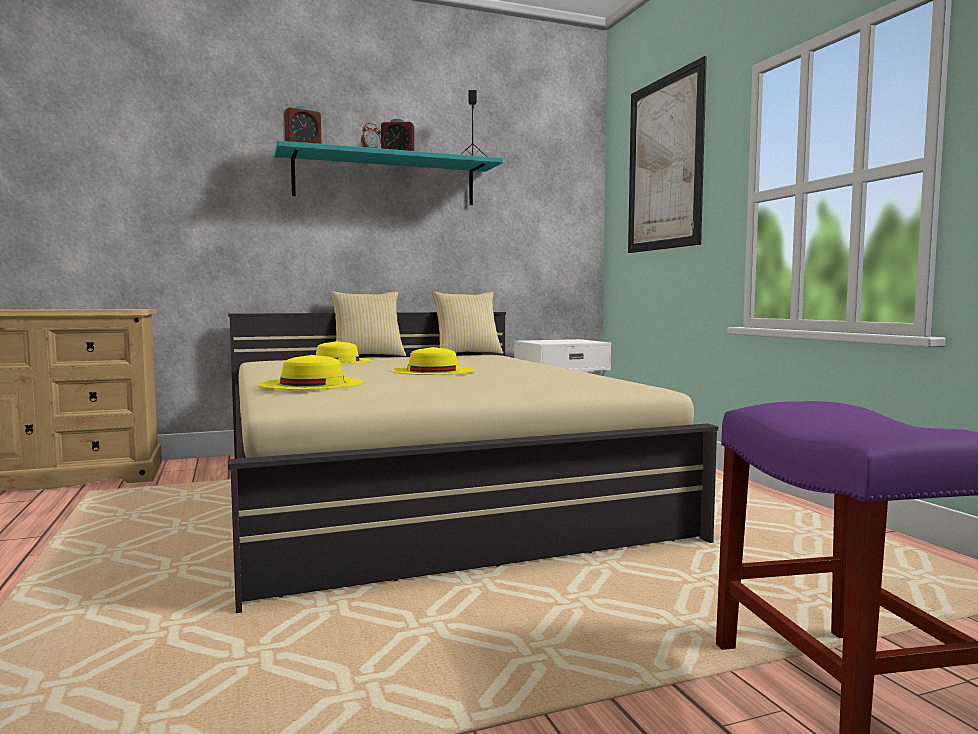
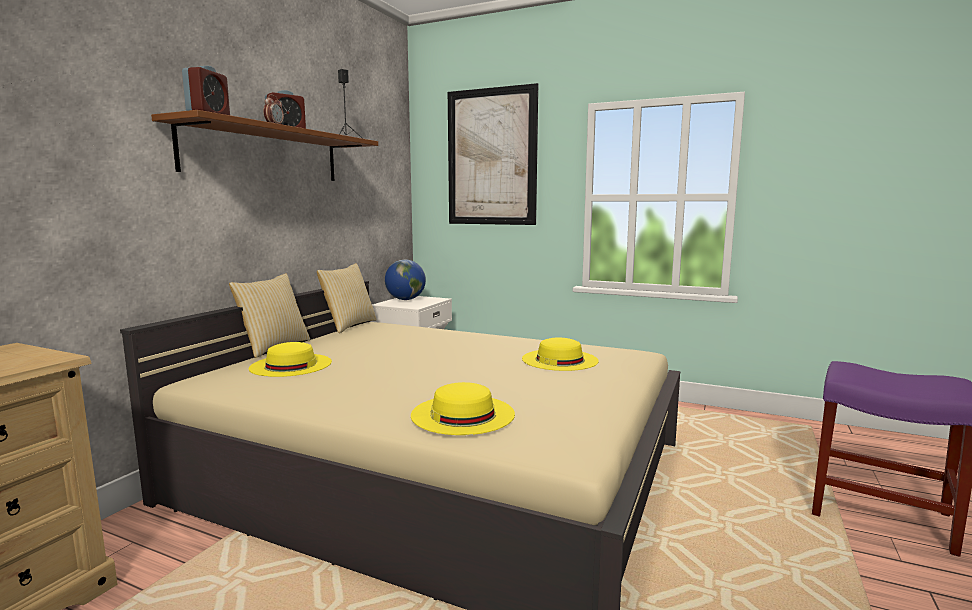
camera: 45 degrees left, 5 degrees up
turquoise shelf [274,141,503,205] -> brown shelf [151,110,378,181]
yellow hat [391,347,475,375] -> yellow hat moved to [522,338,599,371]
none -> globe [385,260,426,300]

